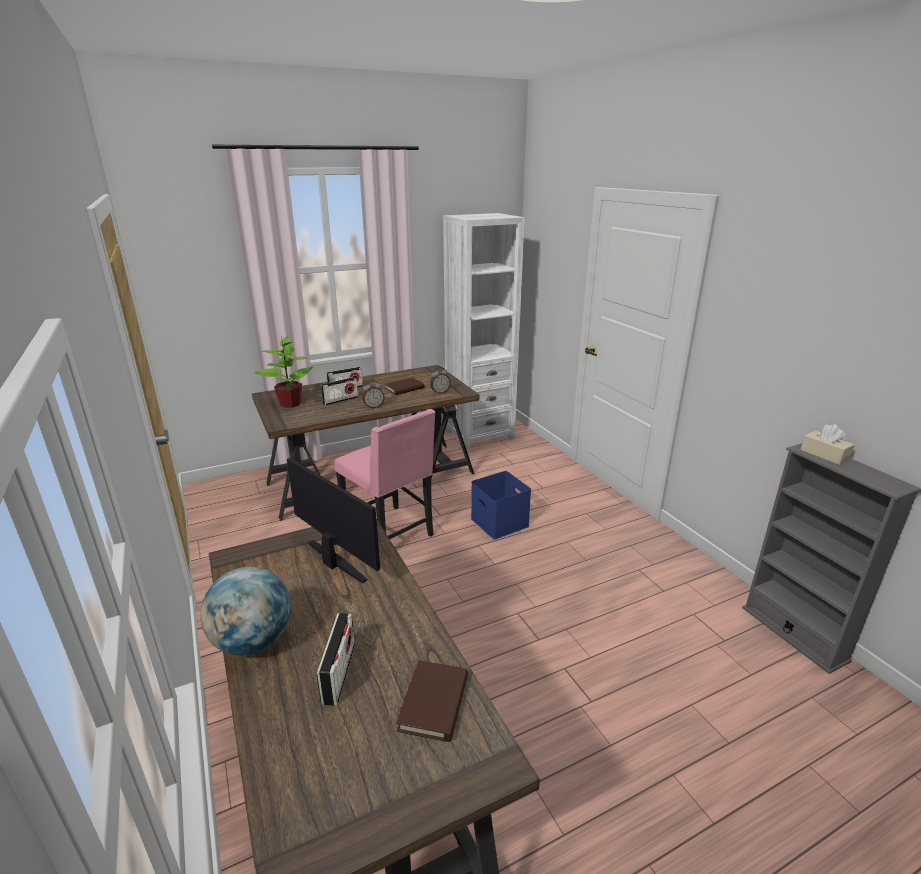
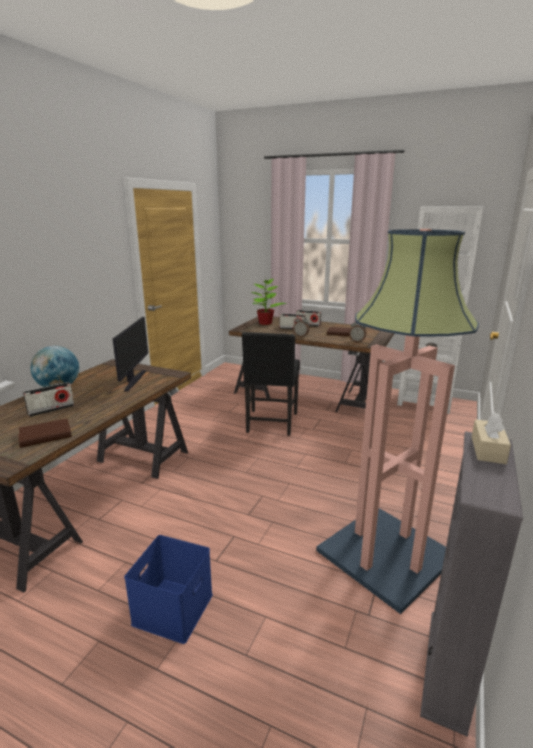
camera: 50 degrees right, 5 degrees down
pink chair [334,409,435,539] -> black chair [242,332,300,436]
blue storage box [471,471,531,539] -> blue storage box moved to [124,535,213,644]
none -> floor lamp [316,229,479,614]

